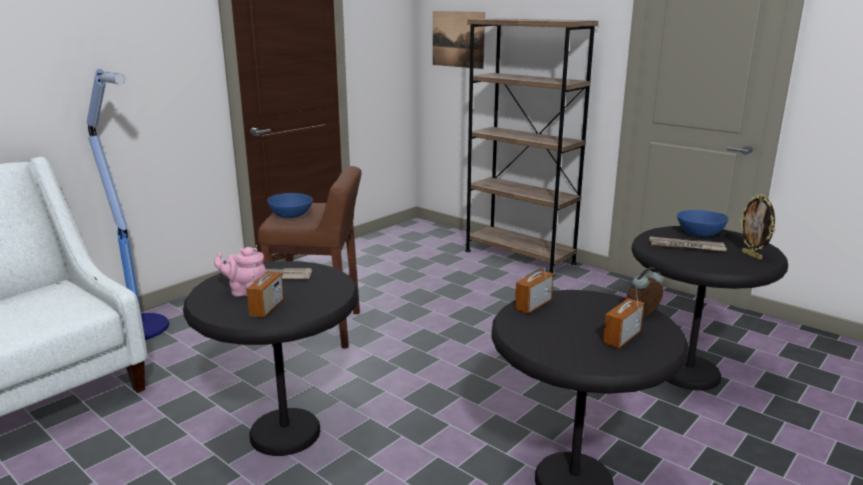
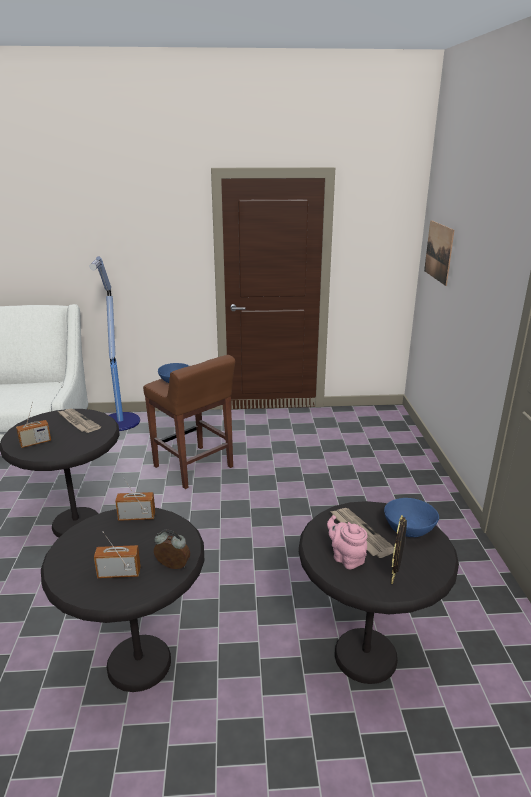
camera: 45 degrees right, 5 degrees up
pink teapot [214,247,267,297] -> pink teapot moved to [327,515,368,569]
brown bookcase [465,18,598,277] -> none

